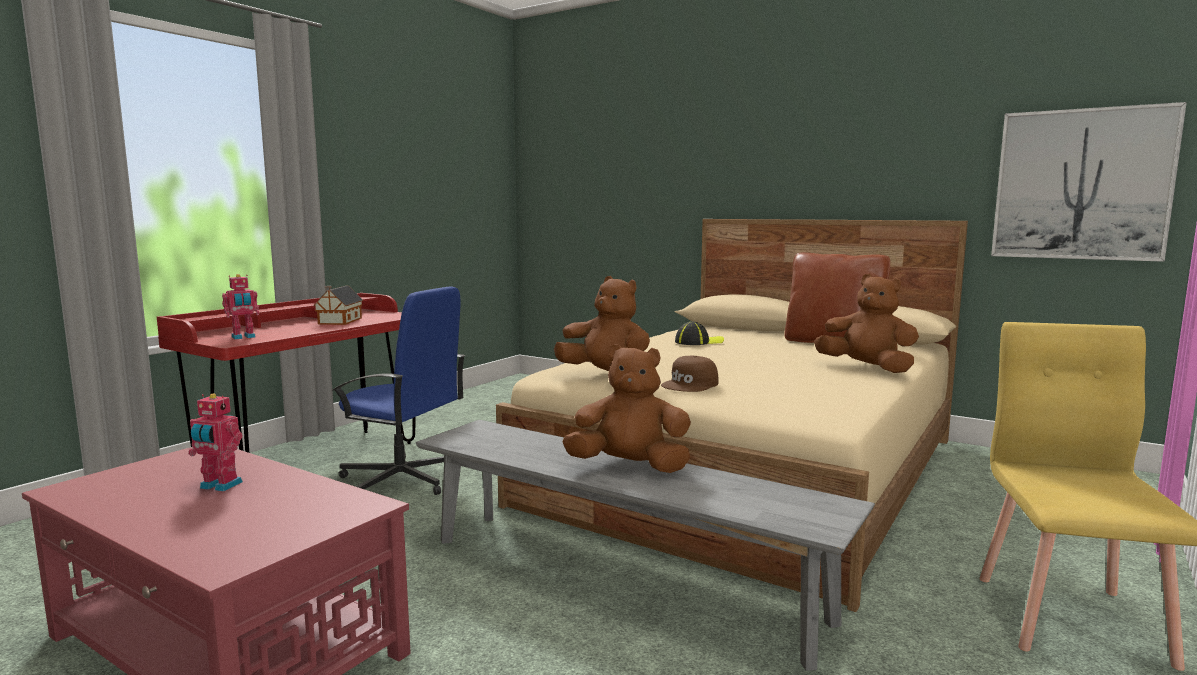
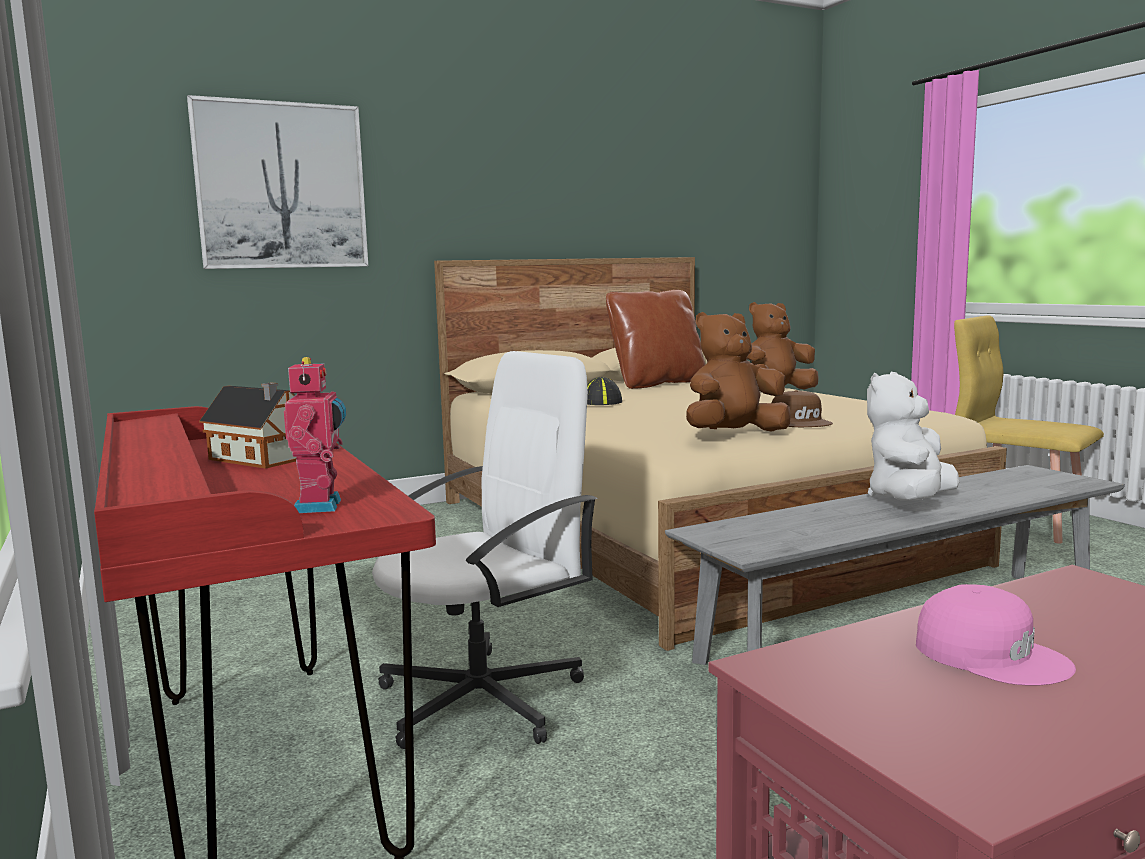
camera: 60 degrees left, 0 degrees up
toy robot [188,394,243,492] -> pink cap [916,584,1076,686]
blue office chair [332,286,465,495] -> white office chair [372,351,597,749]
brown plush toy [562,344,691,473] -> white plush toy [867,372,960,501]
picture [991,102,1187,262] -> picture moved to [187,95,368,269]

